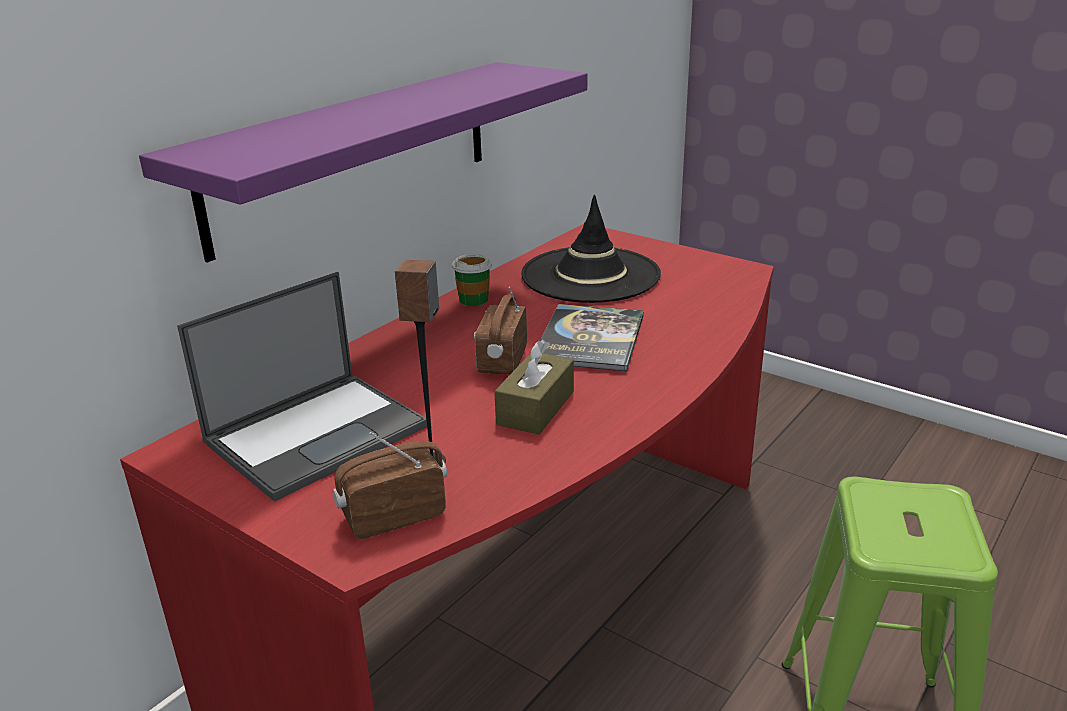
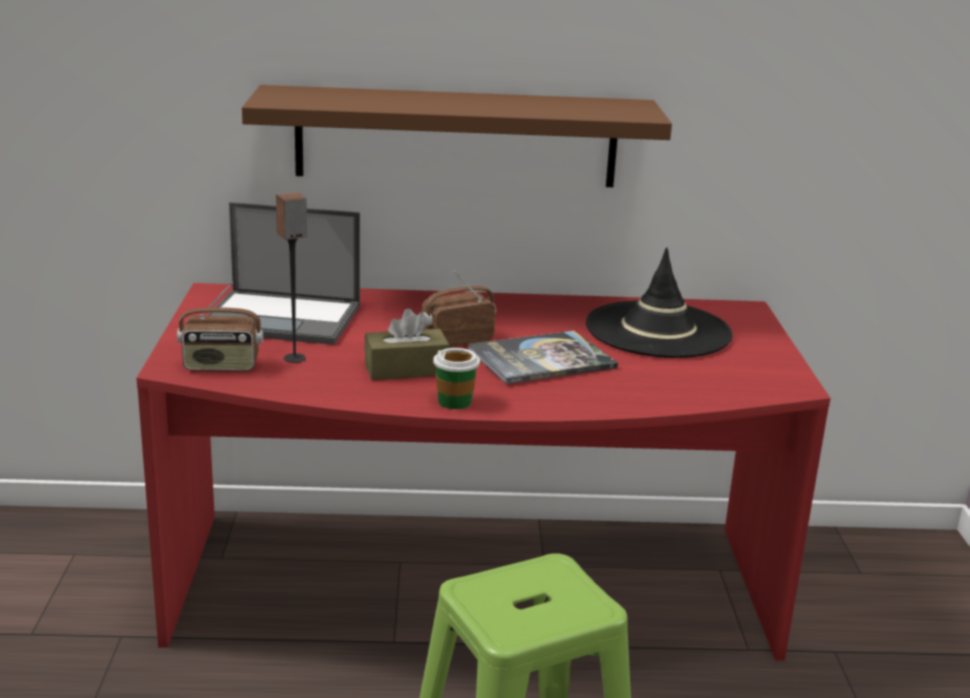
camera: 50 degrees right, 5 degrees down
purple shelf [139,62,587,263] -> brown shelf [242,85,672,187]
radio [333,432,447,539] -> radio turned 150 degrees clockwise [177,282,263,371]
cup [452,253,492,306] -> cup moved to [433,348,480,409]

